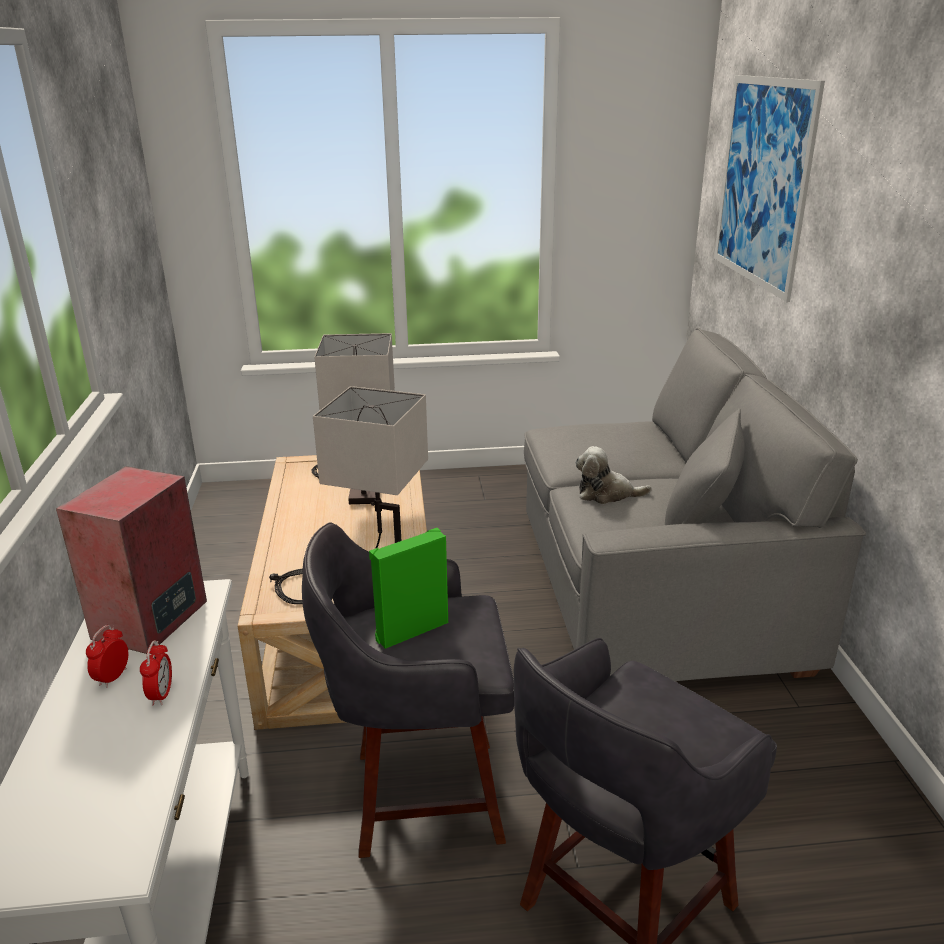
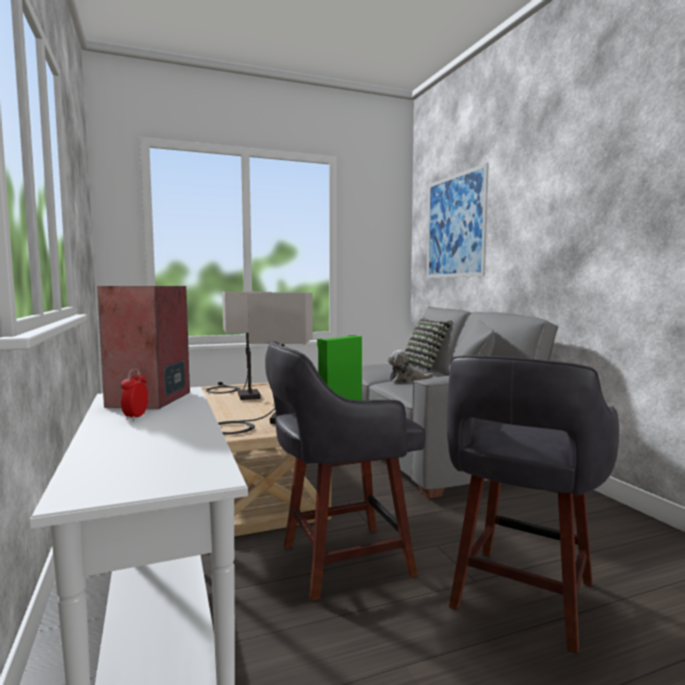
camera: 15 degrees left, 20 degrees down
alarm clock [140,640,172,706] -> none
none -> pillow [405,318,453,371]

